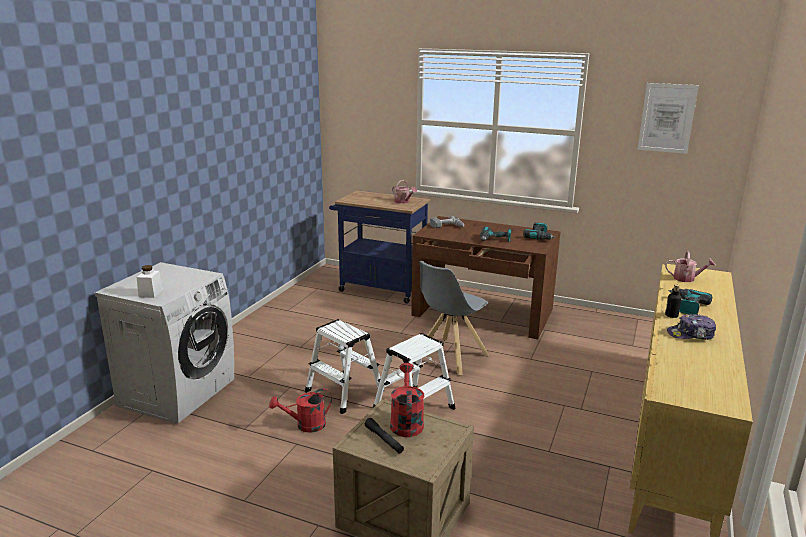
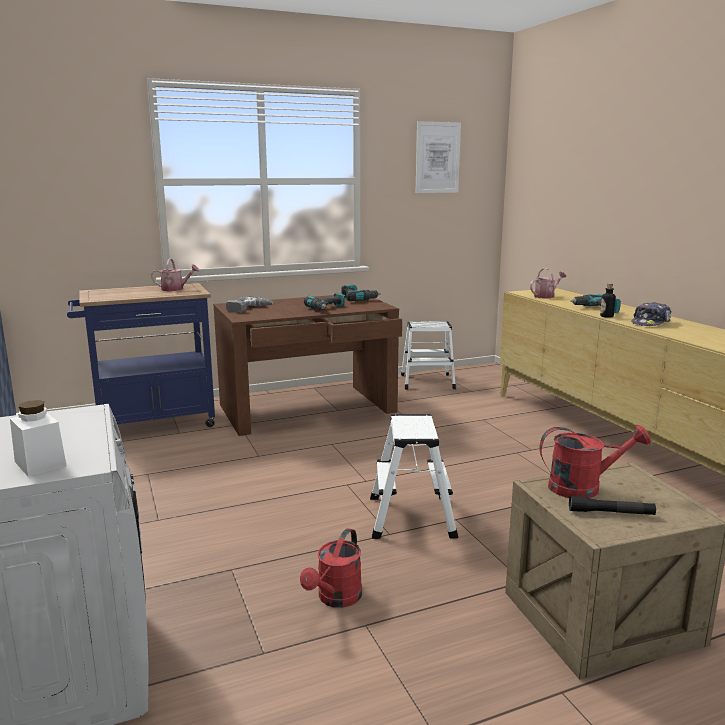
camera: 45 degrees left, 5 degrees down
white step ladder [305,319,384,414] -> white step ladder moved to [401,321,456,390]
red watering can [390,363,424,437] -> red watering can turned 135 degrees clockwise [539,425,651,498]
grey chair [419,261,489,375] -> none

